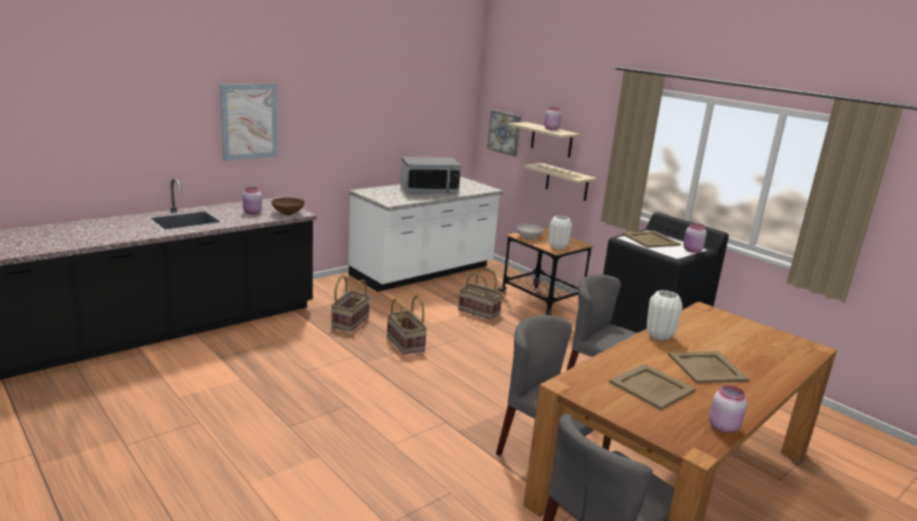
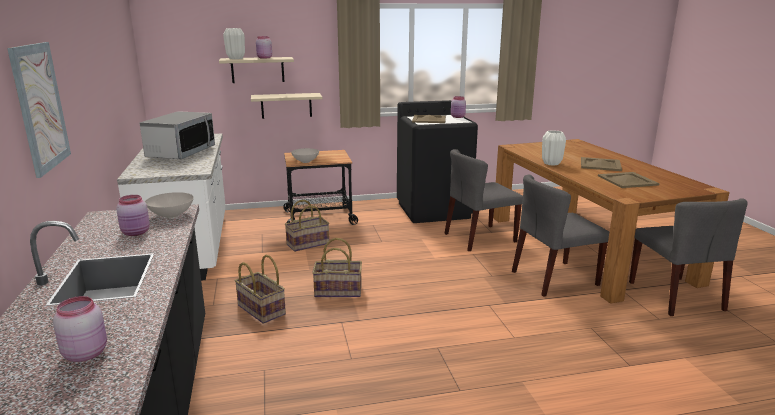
camera: 60 degrees left, 0 degrees up
brown bowl [271,198,305,215] -> white bowl [145,192,194,218]
picture [487,110,522,156] -> none
white vase [549,216,572,250] -> white vase moved to [223,28,245,59]
pink jar [709,385,747,433] -> pink jar moved to [53,296,107,362]

